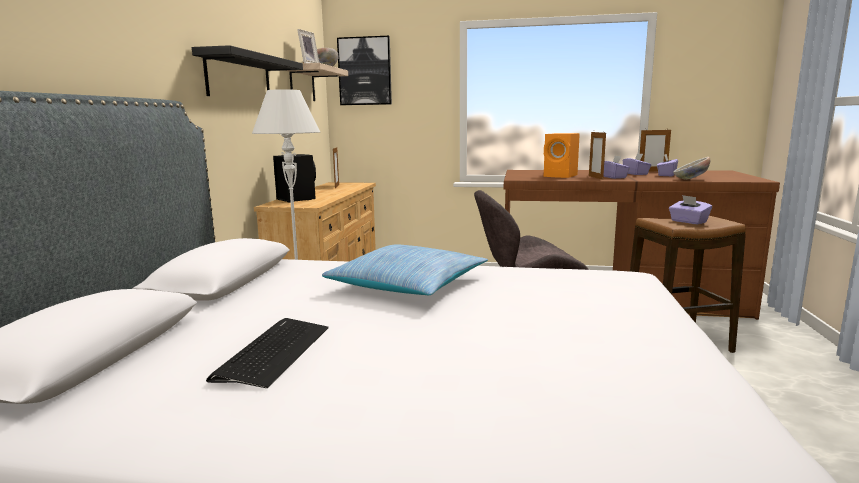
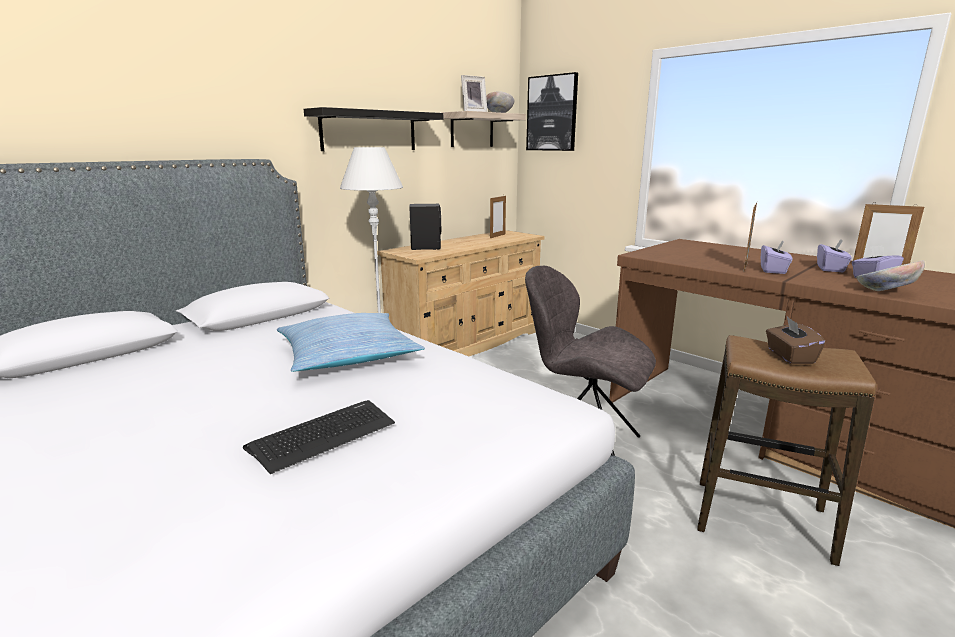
camera: 35 degrees right, 5 degrees up
keyboard [206,318,328,388] -> keyboard moved to [243,400,395,474]
orange speaker [544,133,580,178] -> none
purple tissue box [669,195,712,224] -> brown tissue box [766,317,825,364]

